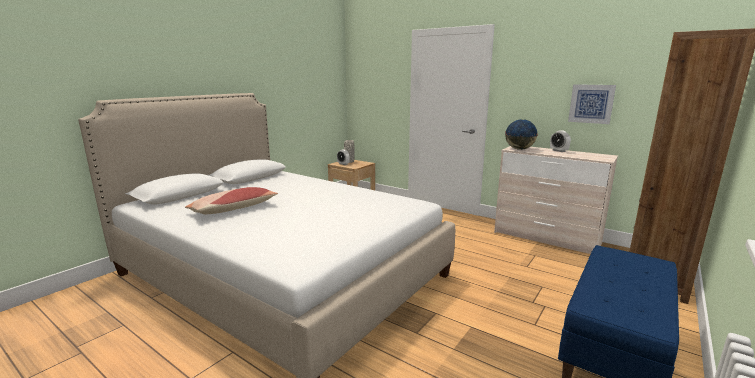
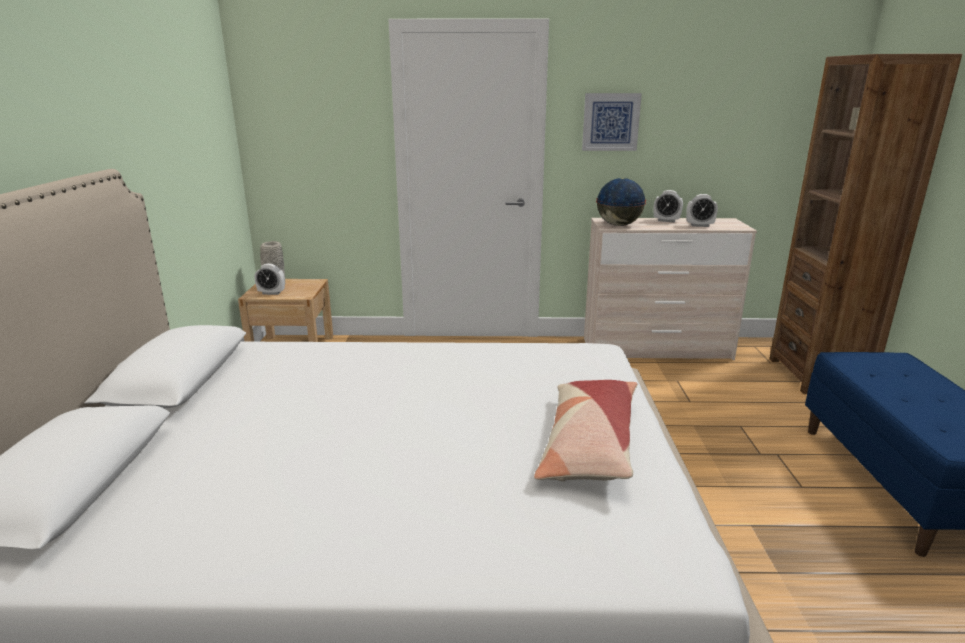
camera: 35 degrees left, 5 degrees up
pillow [185,187,278,214] -> pillow moved to [534,380,638,481]
picture [568,84,616,124] -> picture moved to [582,93,642,151]
none -> alarm clock [686,194,718,227]

